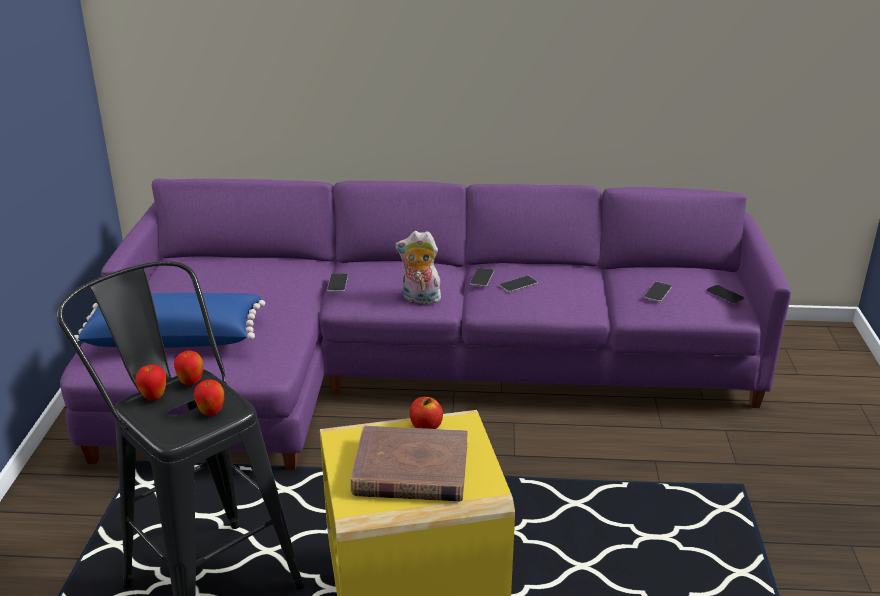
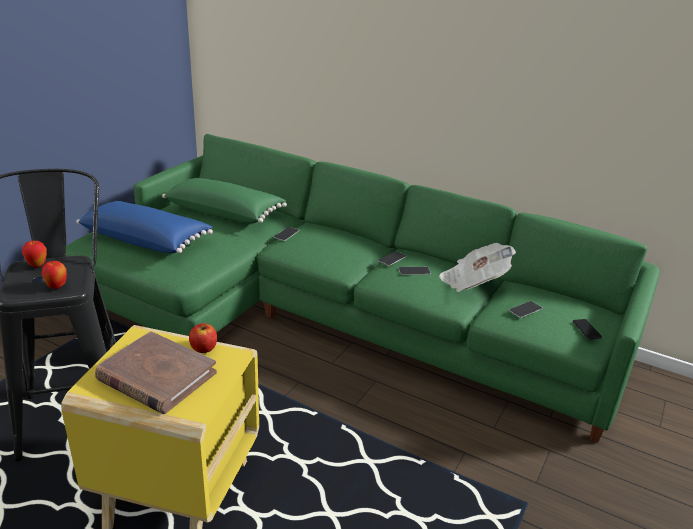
camera: 25 degrees right, 0 degrees up
purple sofa [60,178,791,470] -> green sofa [65,134,660,443]
apple [174,350,203,386] -> none
plush toy [395,231,441,304] -> none
none -> green pillow [162,178,287,223]
none -> newspaper [439,243,516,292]

